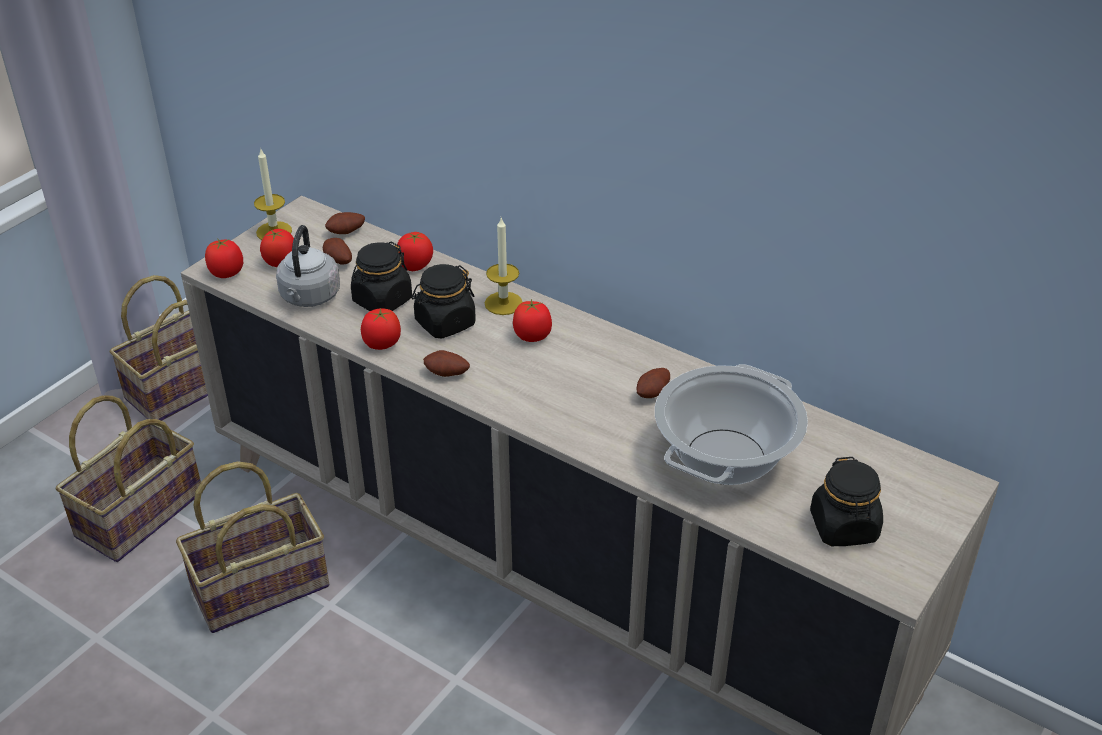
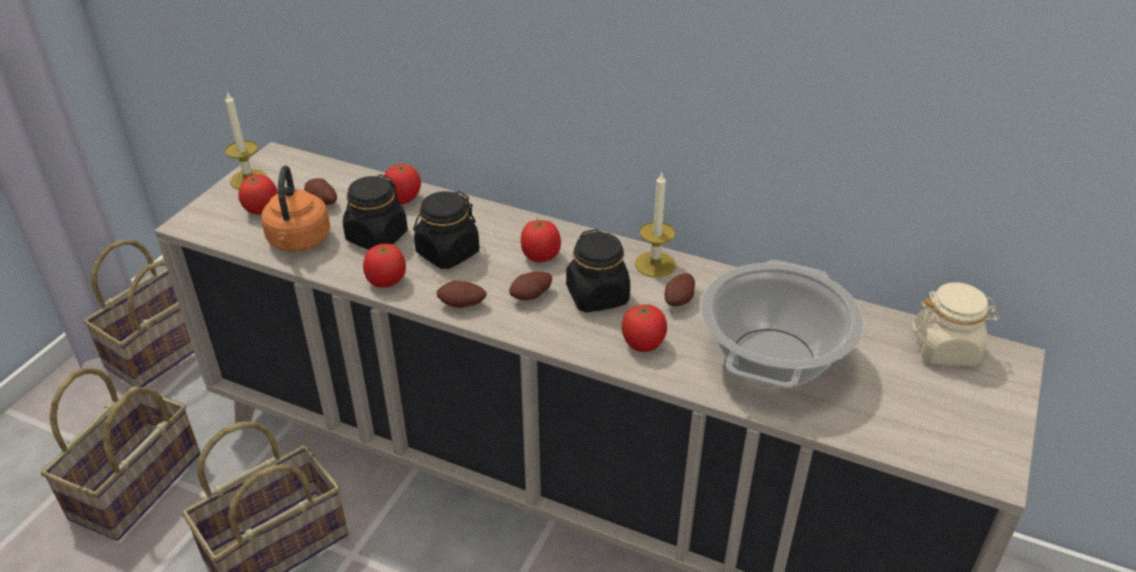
camera: 10 degrees left, 0 degrees up
tomato [205,238,243,278] -> tomato moved to [622,304,667,352]
grey kettle [276,225,340,307] -> orange kettle [261,166,330,252]
potato [325,212,365,234] -> potato moved to [509,272,552,300]
candle [485,218,522,315] -> candle moved to [635,171,676,277]
black jar [810,457,883,546] -> black jar moved to [566,229,630,313]
none -> beige jar [912,282,1000,366]

